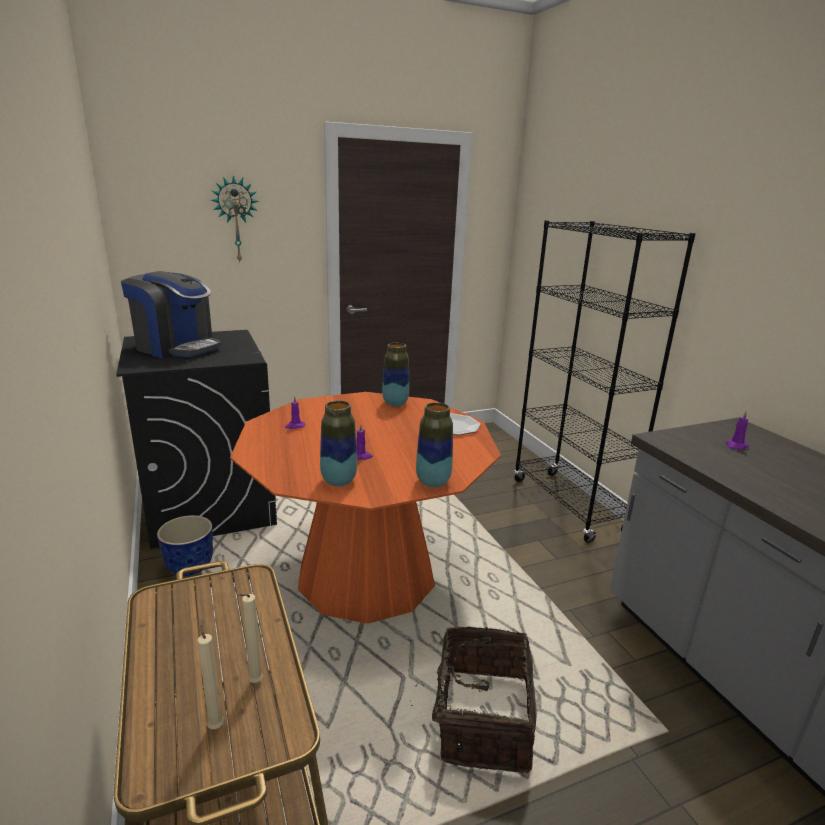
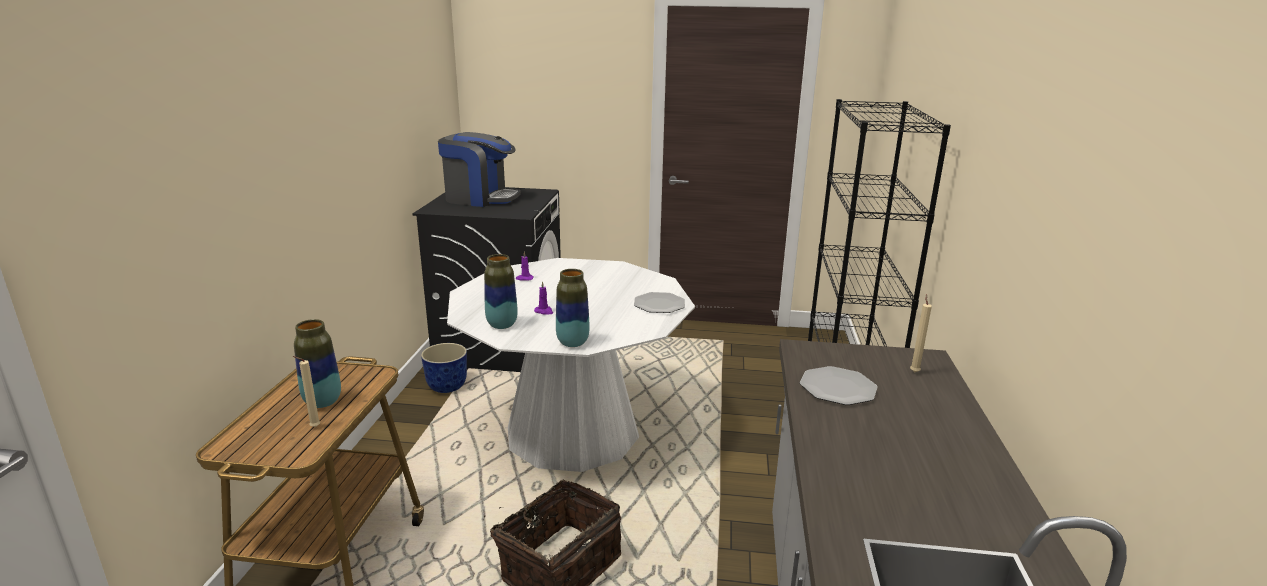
camera: 30 degrees right, 0 degrees up
coffee machine [121,271,221,358] -> coffee machine turned 45 degrees counterclockwise [438,132,521,207]
beige candle [197,618,224,729] -> beige candle moved to [910,294,932,373]
wall clock [211,175,259,262] -> none
orange dining table [230,392,501,623] -> white dining table [447,258,695,472]
vase [382,343,409,406] -> vase moved to [294,319,341,408]
purple candle [726,412,749,450] -> none
none -> plate [800,366,878,405]

